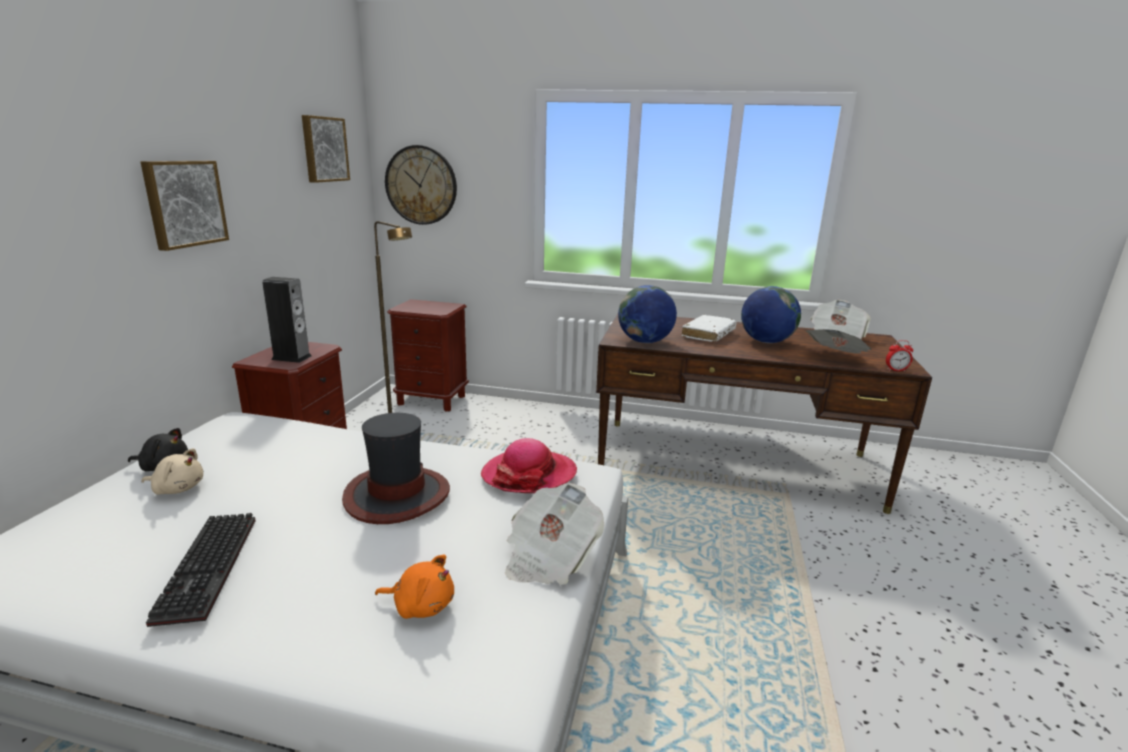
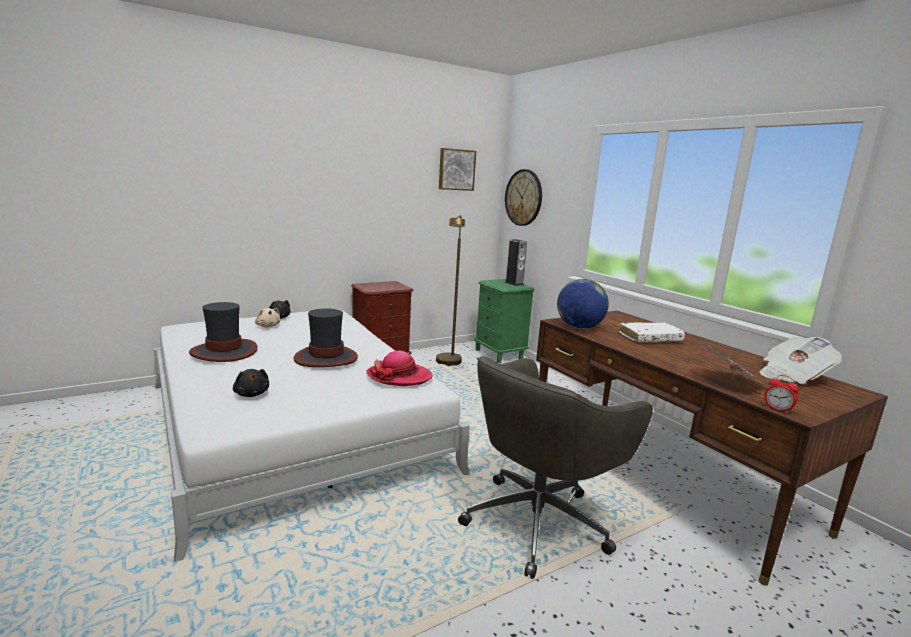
camera: 45 degrees right, 5 degrees down
picture [141,161,229,251] -> none
keyboard [146,513,256,627] -> hat [189,302,258,362]
speaker [262,277,312,363] -> speaker moved to [505,239,527,286]
orange plush toy [375,554,454,619] -> black plush toy [233,369,269,397]
brown nightstand [387,299,469,412] -> green nightstand [474,279,535,363]
newspaper [505,483,605,585] -> none
globe [741,286,801,343] -> none
none -> grey office chair [458,356,653,579]

